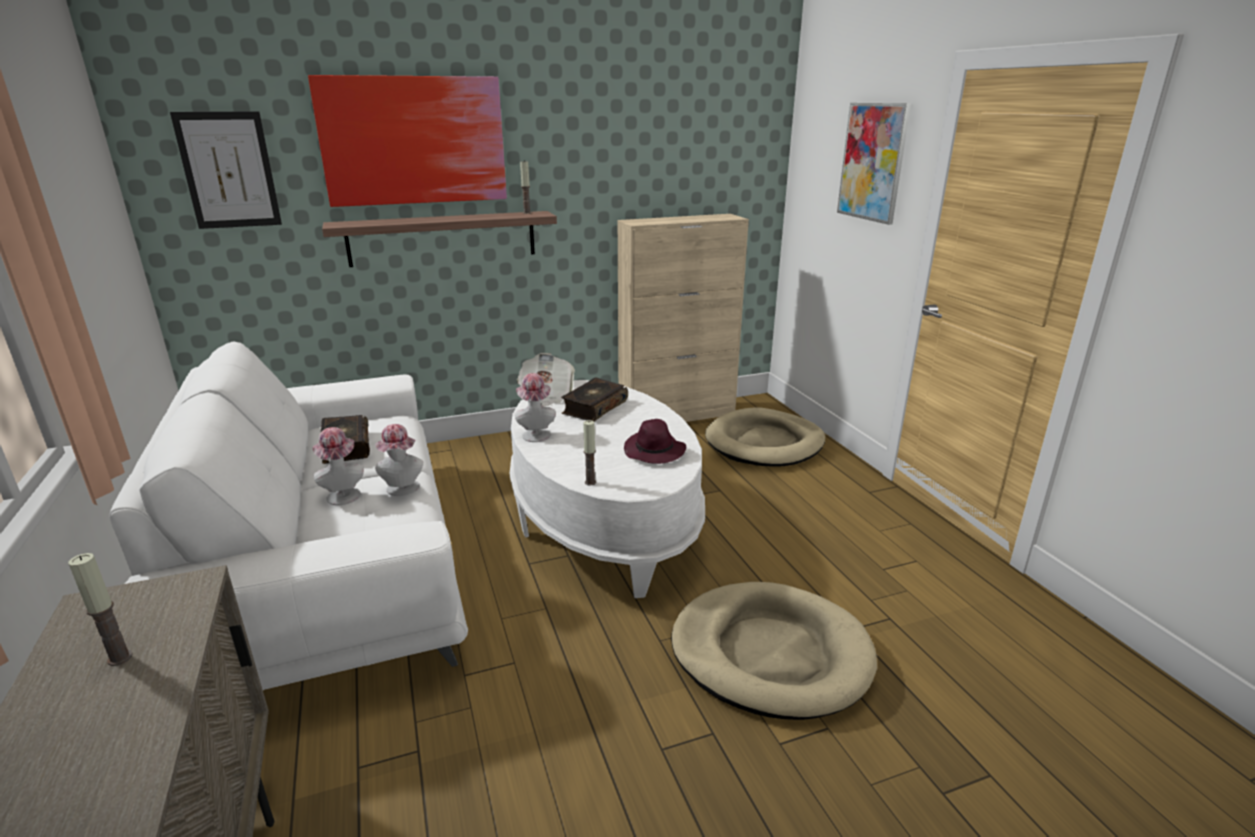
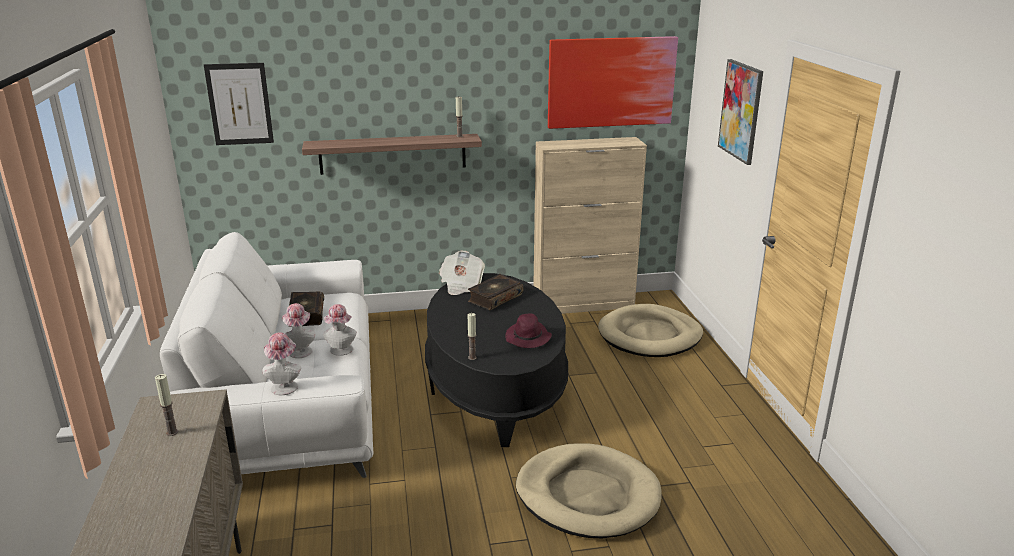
camera: 10 degrees right, 0 degrees up
picture [308,75,507,207] -> picture moved to [548,36,678,129]
white coffee table [510,380,705,598] -> black coffee table [425,273,568,447]
hat [514,373,556,442] -> hat moved to [262,332,301,395]

